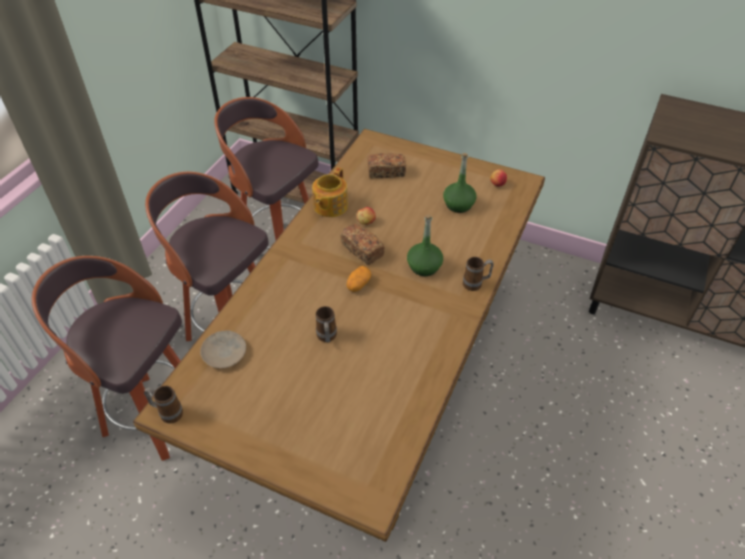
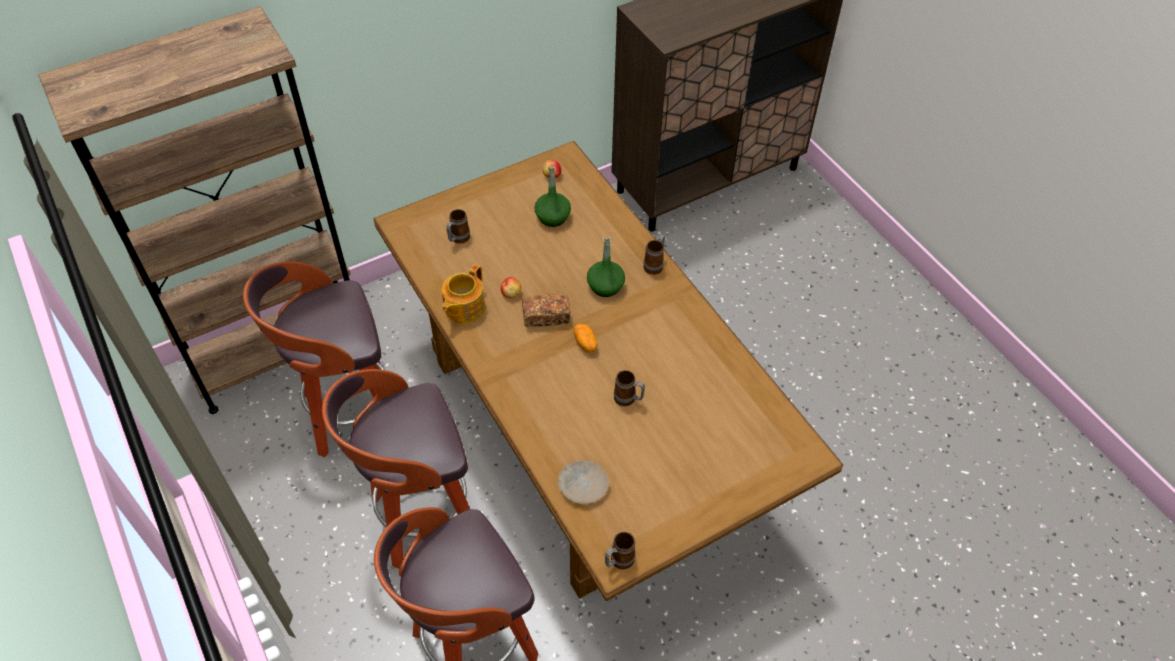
camera: 55 degrees left, 5 degrees up
teapot [312,167,348,217] -> teapot turned 60 degrees clockwise [442,264,485,323]
bread [368,153,406,178] -> mug [446,209,470,244]

